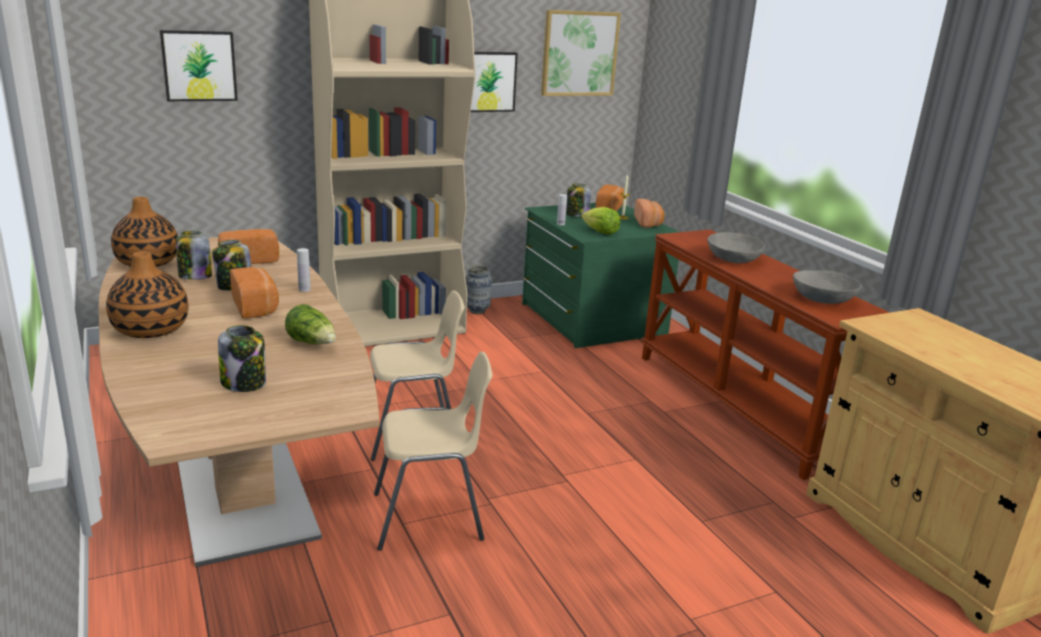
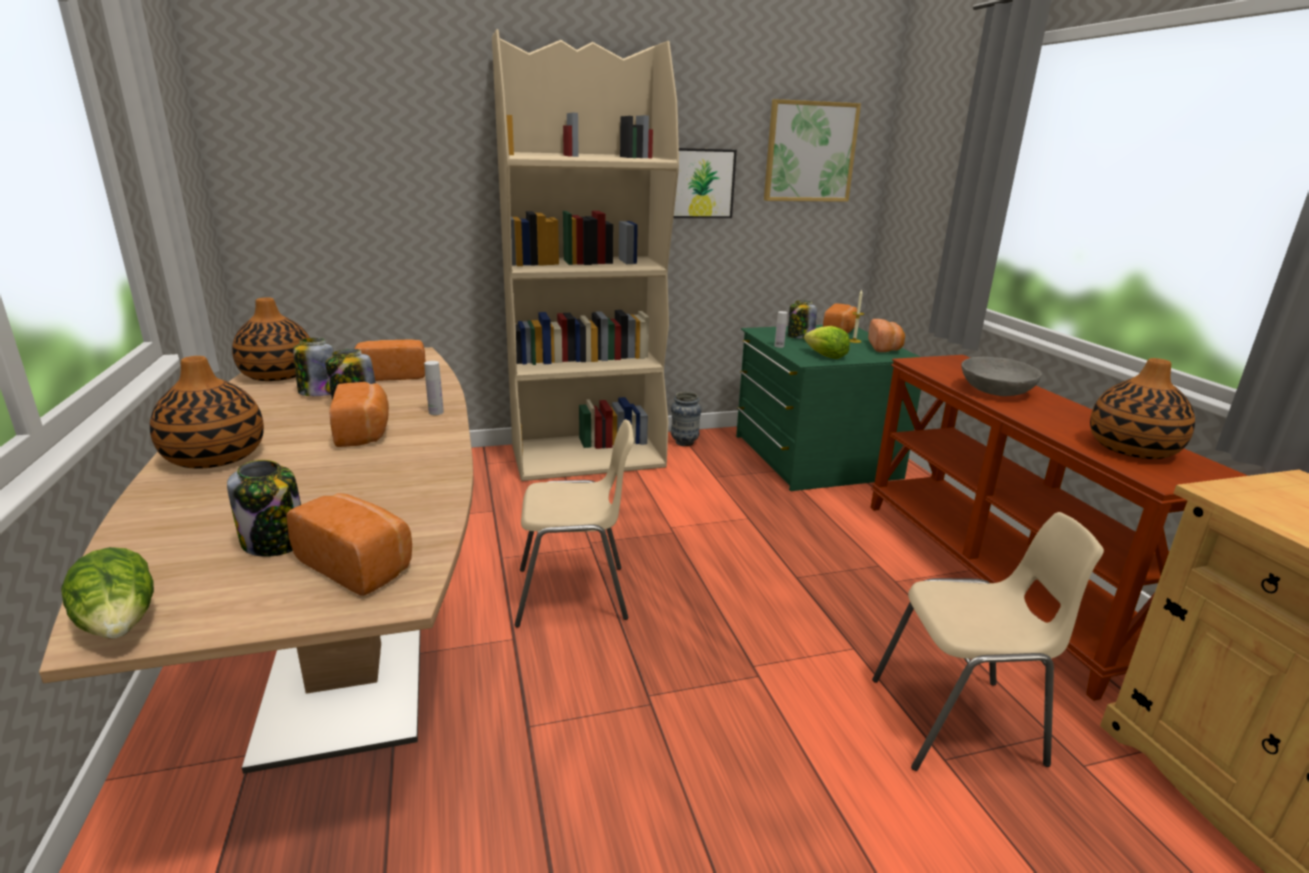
camera: 10 degrees right, 0 degrees up
picture [160,30,238,101] -> none
lettuce [285,304,336,344] -> lettuce moved to [61,547,154,639]
beige chair [374,351,493,551] -> beige chair moved to [872,512,1104,771]
grey bowl [793,270,862,304] -> vase [1090,358,1195,459]
none -> bread [286,493,412,596]

